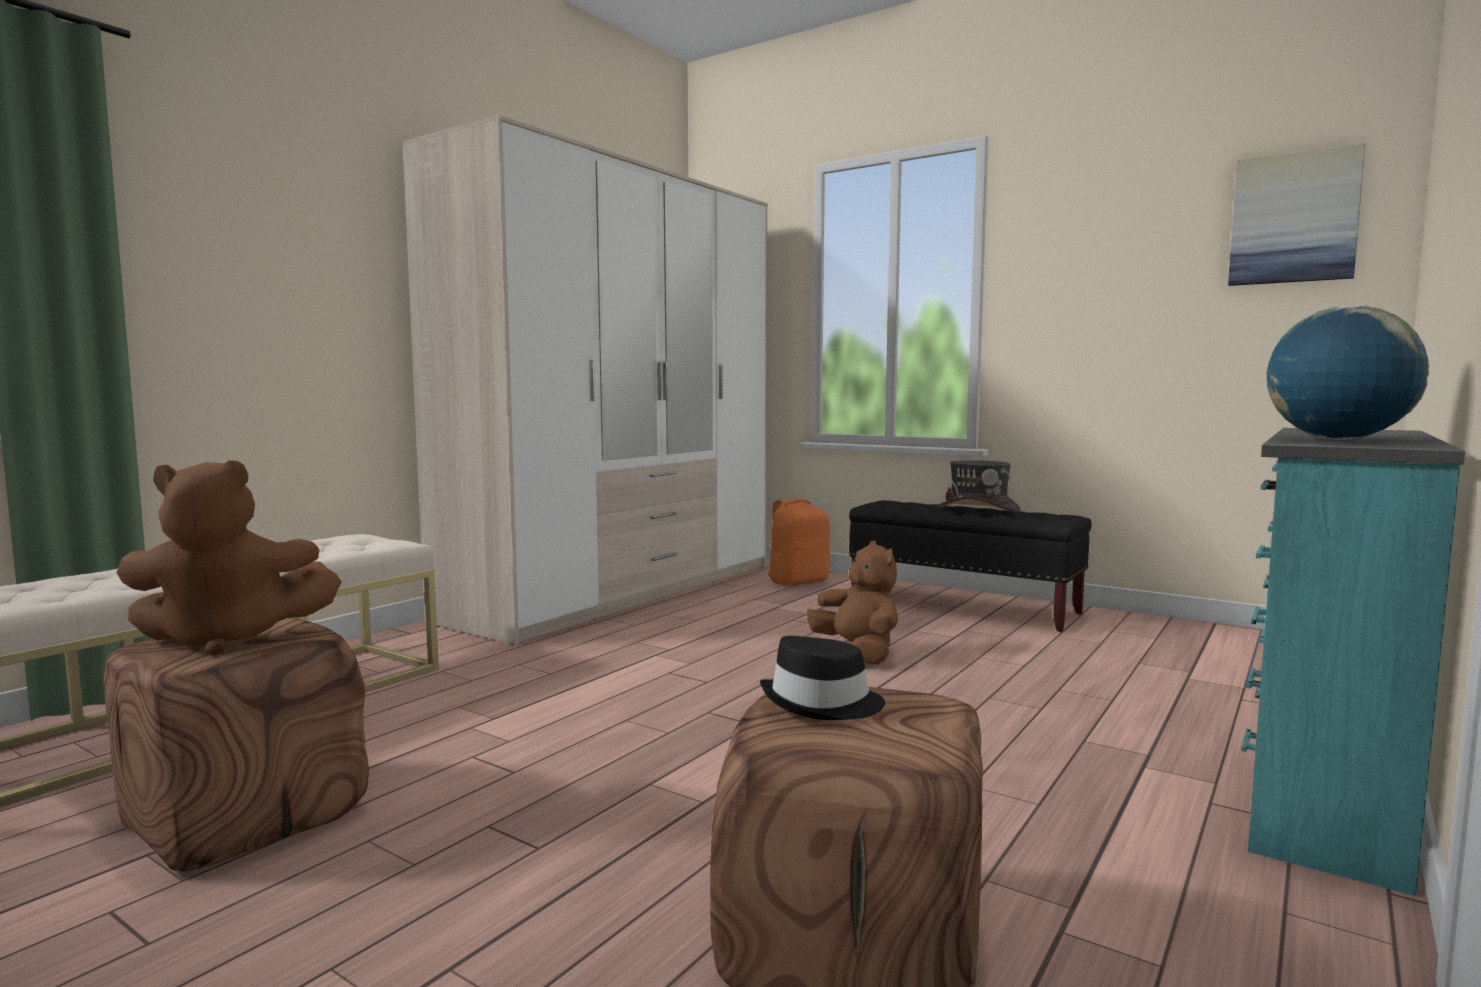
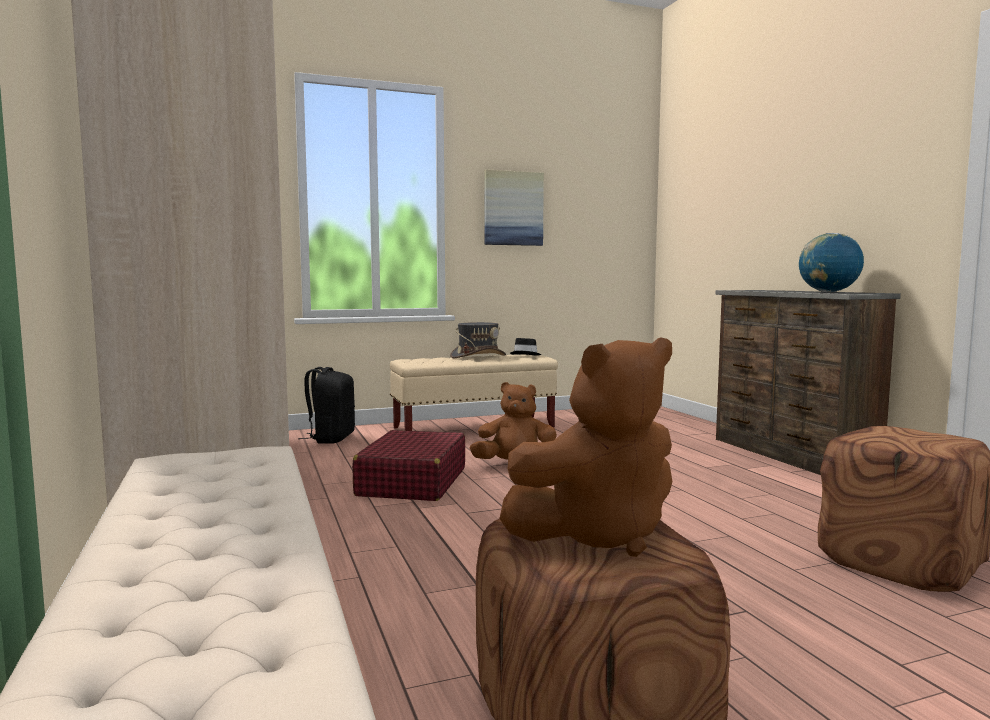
camera: 55 degrees left, 0 degrees up
brown plush toy [116,460,341,656] -> brown plush toy turned 45 degrees clockwise [500,337,673,557]
black hat [760,636,885,720] -> black hat moved to [510,338,541,355]
orange backpack [768,498,830,586] -> black backpack [298,367,355,444]
black bench [849,500,1092,632] -> beige bench [390,354,558,431]
picture [1228,143,1365,286] -> picture moved to [484,169,544,246]
turquoise dresser [1241,428,1465,896] -> brown dresser [715,290,901,475]
none -> red suitcase [352,430,465,501]

